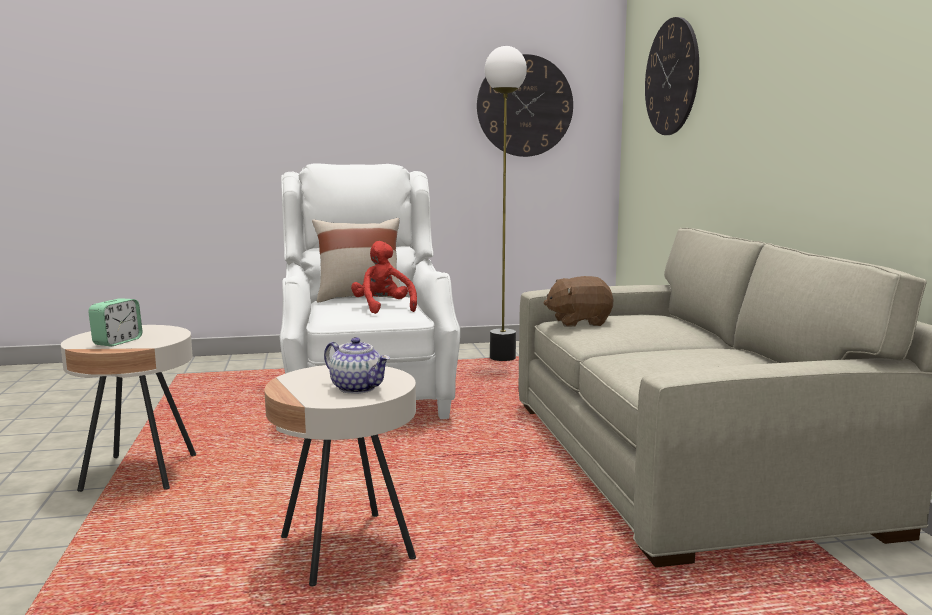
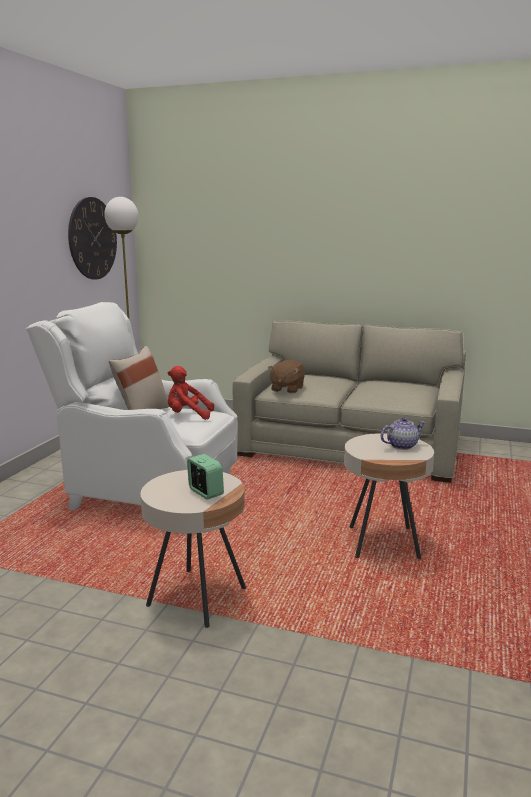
camera: 60 degrees left, 5 degrees up
wall clock [645,17,699,135] -> none

